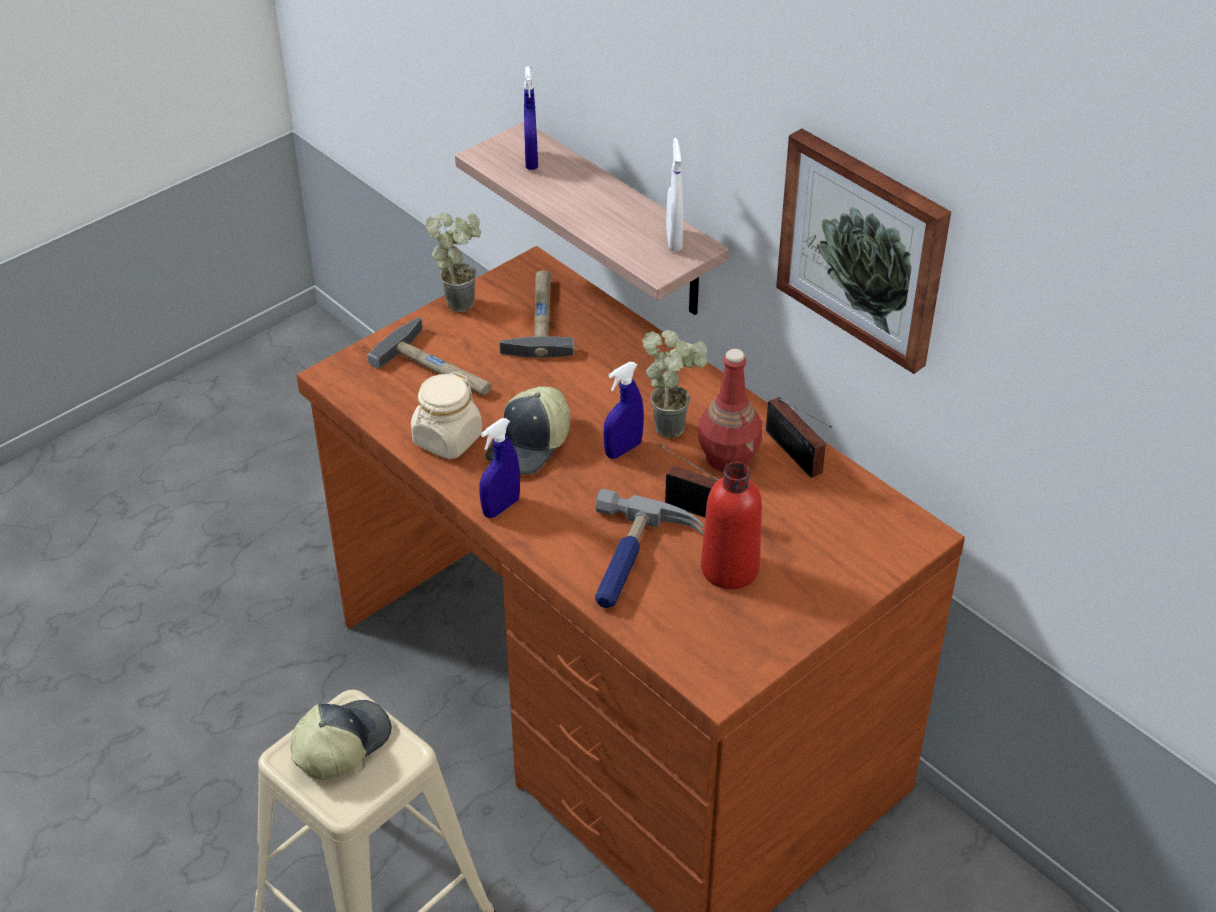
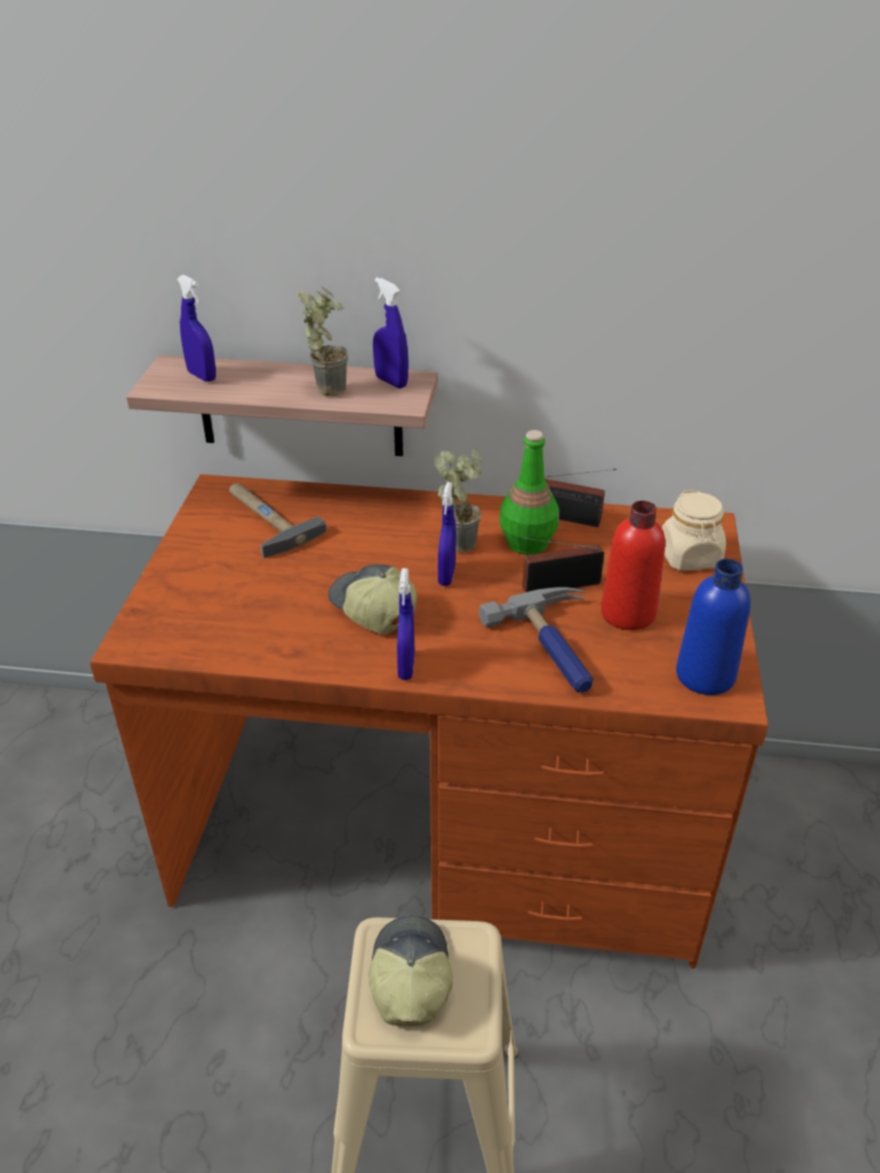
camera: 40 degrees left, 5 degrees down
hammer [367,317,492,395] -> none
beige jar [411,372,482,459] -> beige jar moved to [662,490,726,570]
potted plant [425,213,481,312] -> potted plant moved to [296,286,349,397]
cap [485,387,570,475] -> cap turned 150 degrees clockwise [328,564,417,634]
white spray bottle [666,138,683,251] -> blue spray bottle [373,277,409,389]
red bottle [698,349,762,472] -> green bottle [499,430,559,555]
picture [776,128,951,374] -> none
none -> blue bottle [676,559,751,695]

